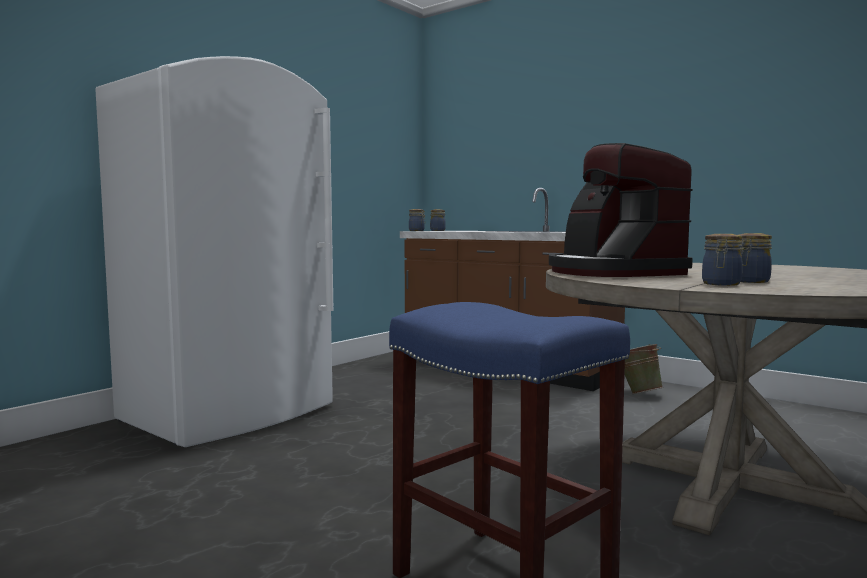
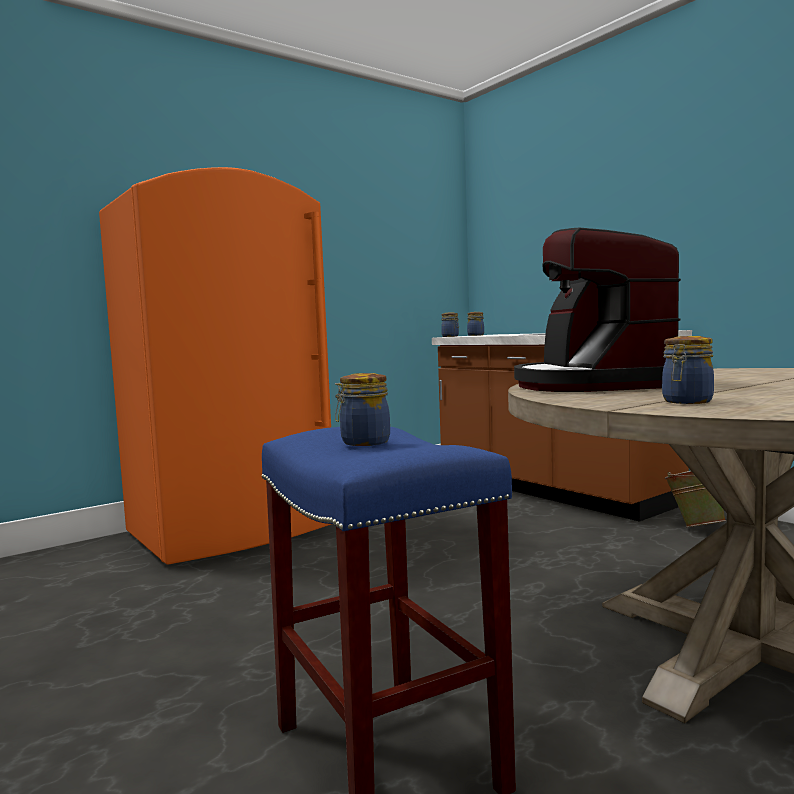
camera: 15 degrees right, 0 degrees up
white fridge [95,56,334,447] -> orange fridge [99,167,331,565]
jar [738,233,772,283] -> jar moved to [335,373,390,446]

